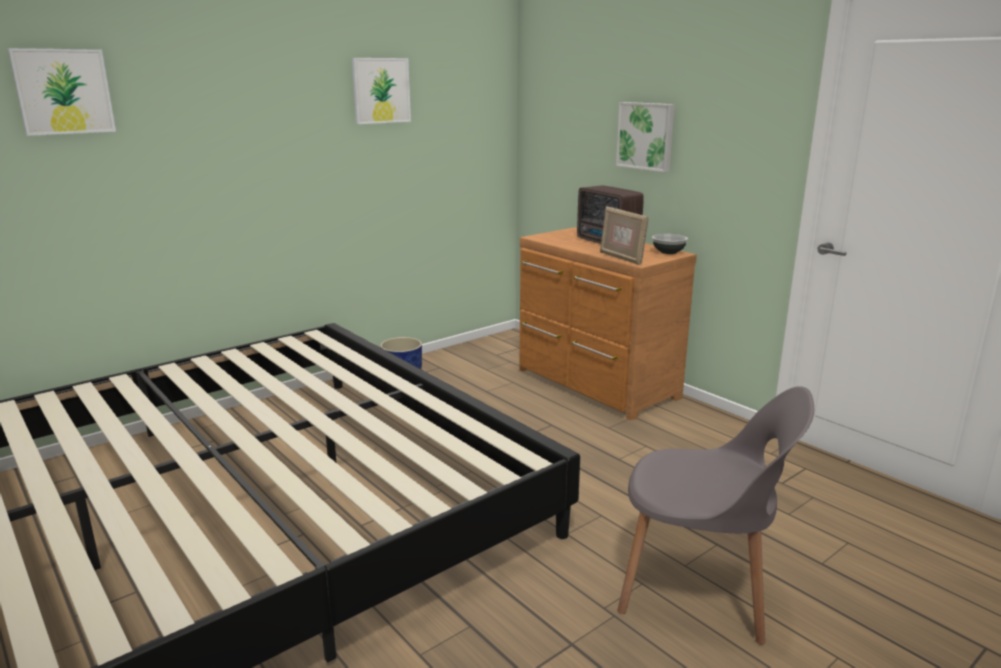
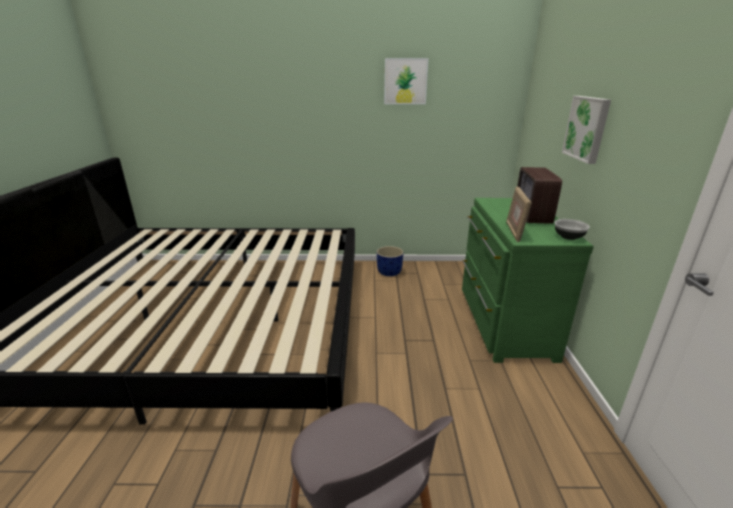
camera: 40 degrees right, 5 degrees up
picture [8,48,116,136] -> none
brown dresser [519,227,697,420] -> green dresser [462,198,594,363]

